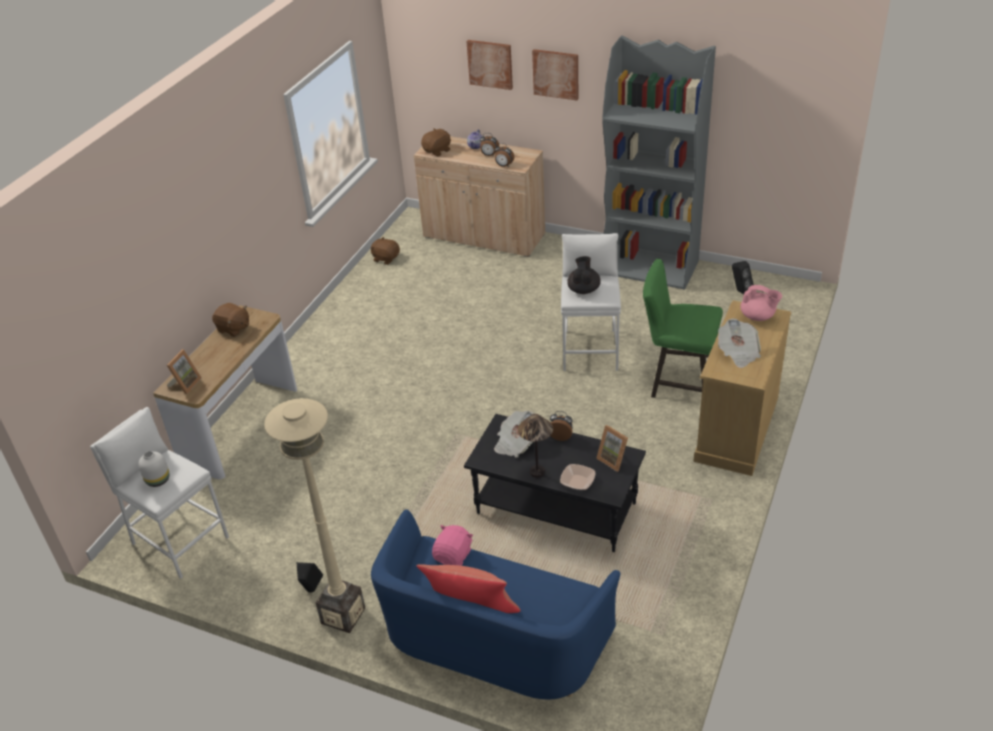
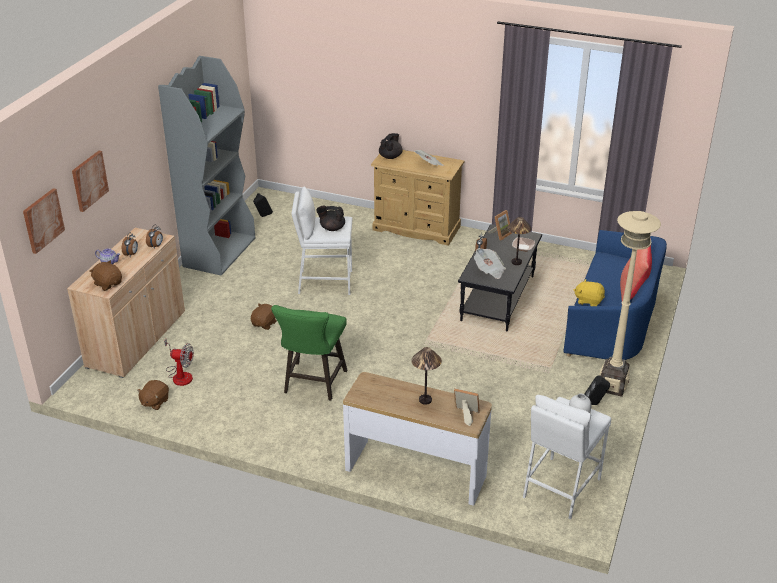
camera: 95 degrees left, 5 degrees down
brown plush toy [212,303,249,337] -> brown plush toy moved to [251,303,277,330]
pink plush toy [432,525,473,566] -> yellow plush toy [574,279,605,306]
picture [532,49,578,100] -> picture moved to [23,188,65,254]
green stool [643,259,723,398] -> green stool moved to [271,305,348,400]
pink teapot [740,285,782,321] -> black teapot [379,133,403,159]
none -> fan [164,339,194,386]
none -> table lamp [411,347,442,405]

